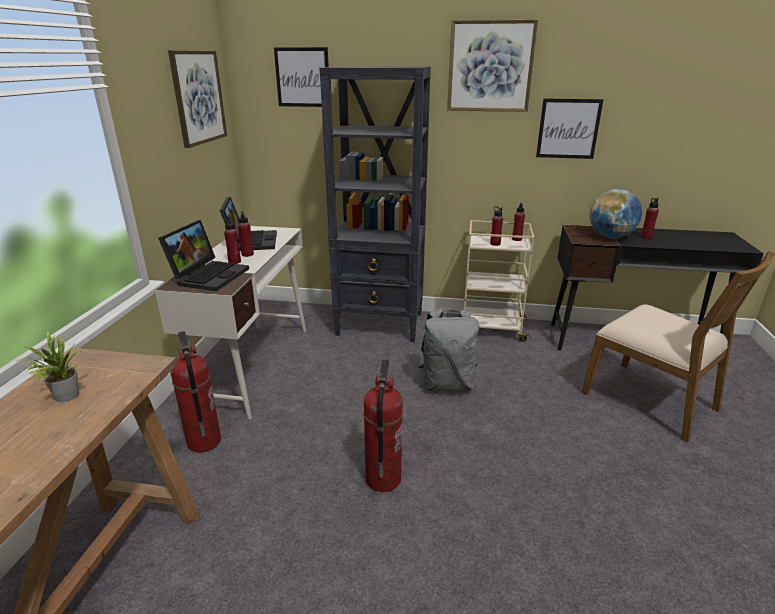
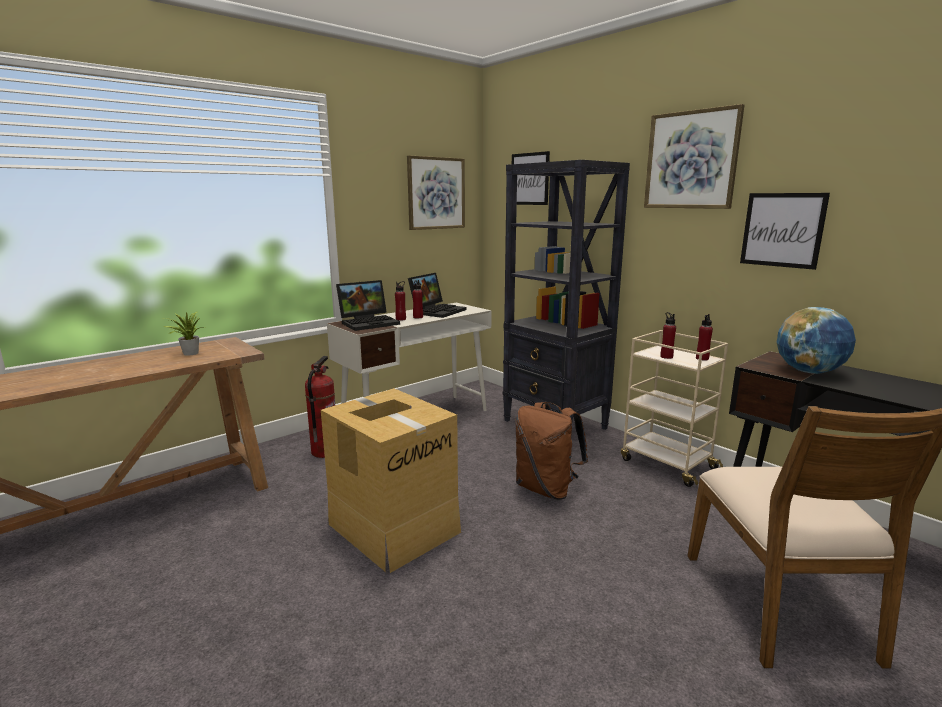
camera: 40 degrees right, 10 degrees down
fire extinguisher [363,359,403,492] -> cardboard box [321,388,461,573]
grey backpack [419,309,480,392] -> brown backpack [516,402,588,500]
red bottle [641,198,659,239] -> none

